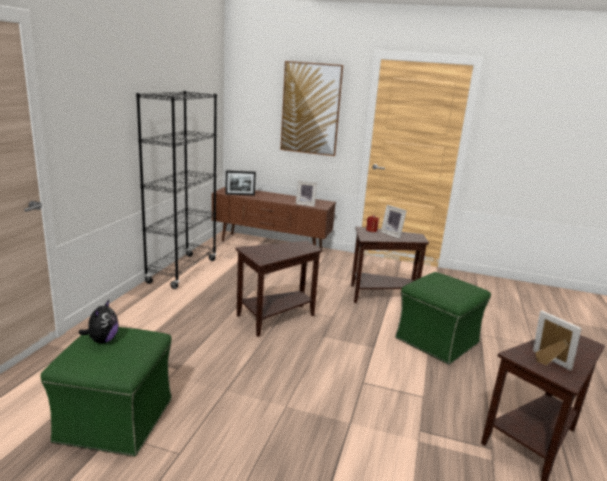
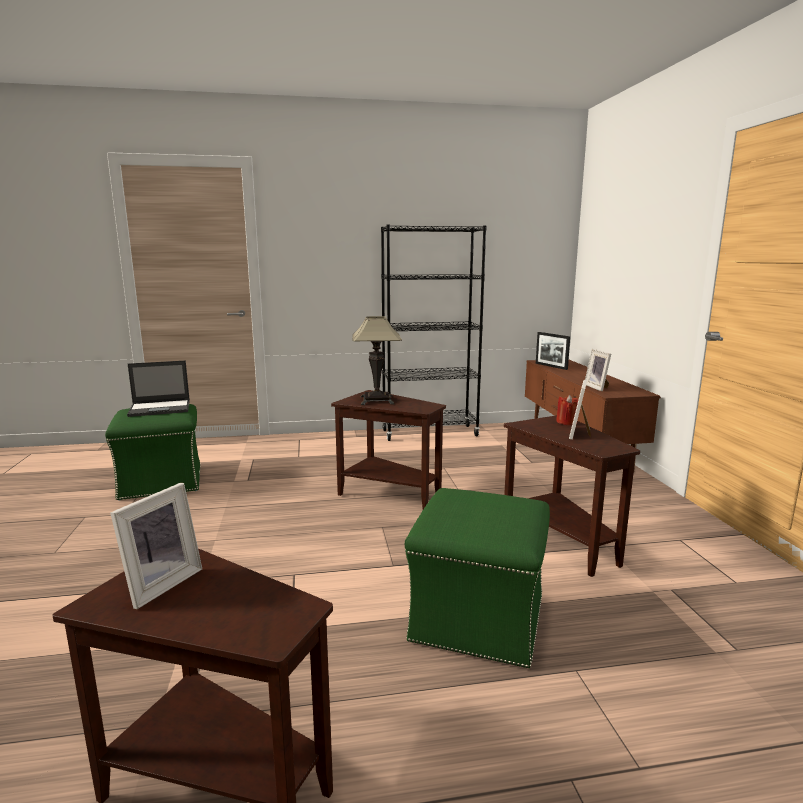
camera: 65 degrees right, 5 degrees down
plush toy [79,300,118,343] -> laptop [127,360,190,417]
picture [280,61,343,156] -> none
none -> table lamp [352,316,402,405]

